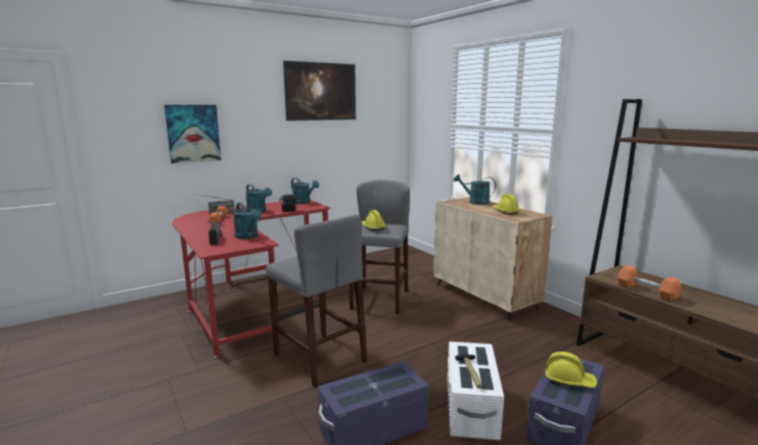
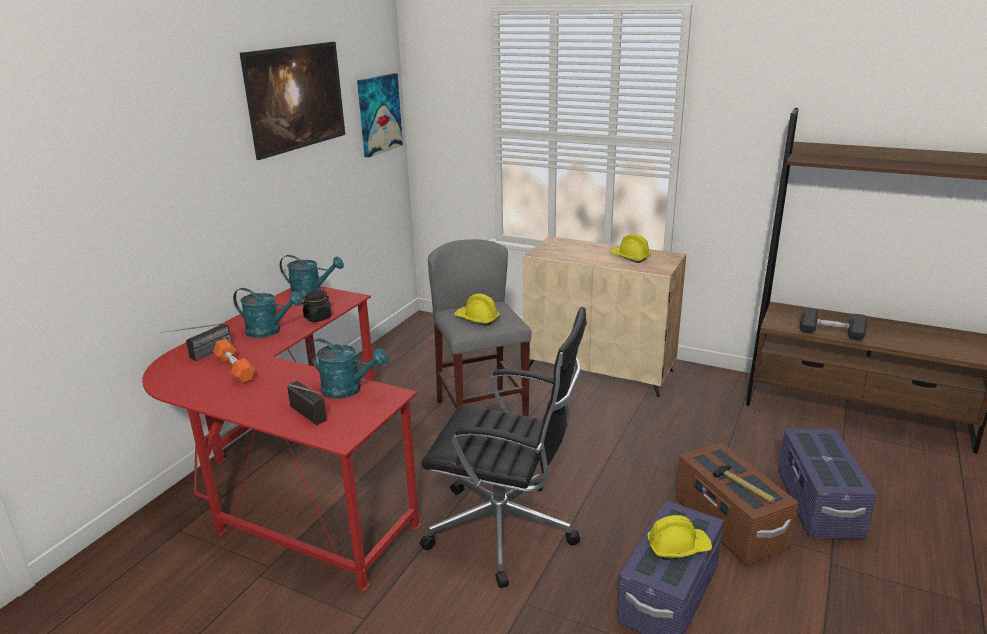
camera: 30 degrees left, 10 degrees up
picture [164,105,221,164] -> picture moved to [357,73,403,157]
grey stool [266,214,367,387] -> black office chair [420,307,587,588]
white storage box [447,342,504,440] -> brown storage box [675,442,799,565]
turquoise watering can [454,174,496,205] -> none
yellow hard hat [545,352,597,388] -> yellow hard hat moved to [647,515,712,560]
orange dumbbell [617,265,681,302] -> grey dumbbell [800,307,868,341]

